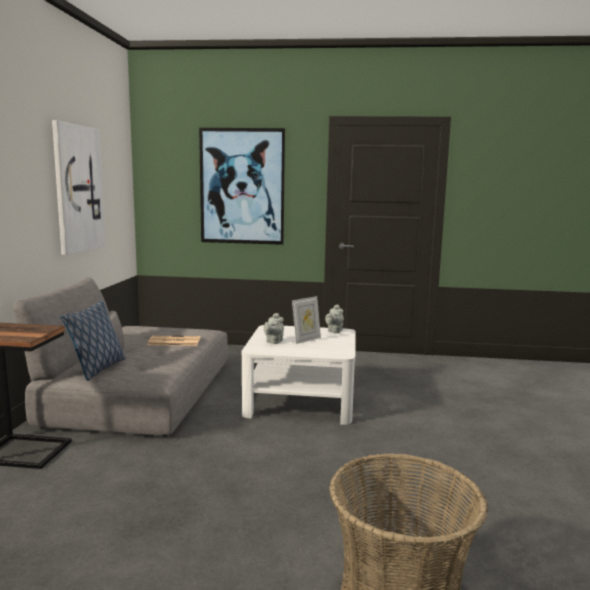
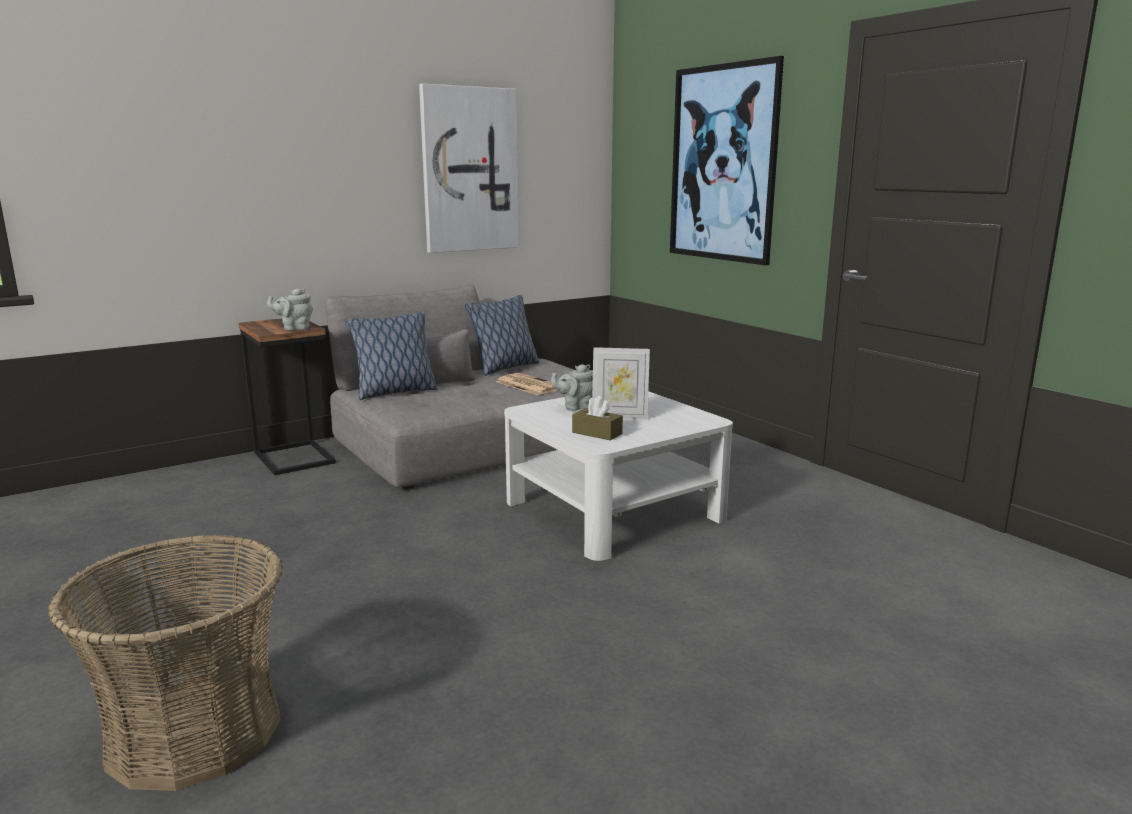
camera: 50 degrees right, 5 degrees up
grey teapot [325,305,344,333] -> grey teapot moved to [267,288,313,330]
none -> pillow [465,295,539,376]
none -> brown tissue box [572,396,623,440]

